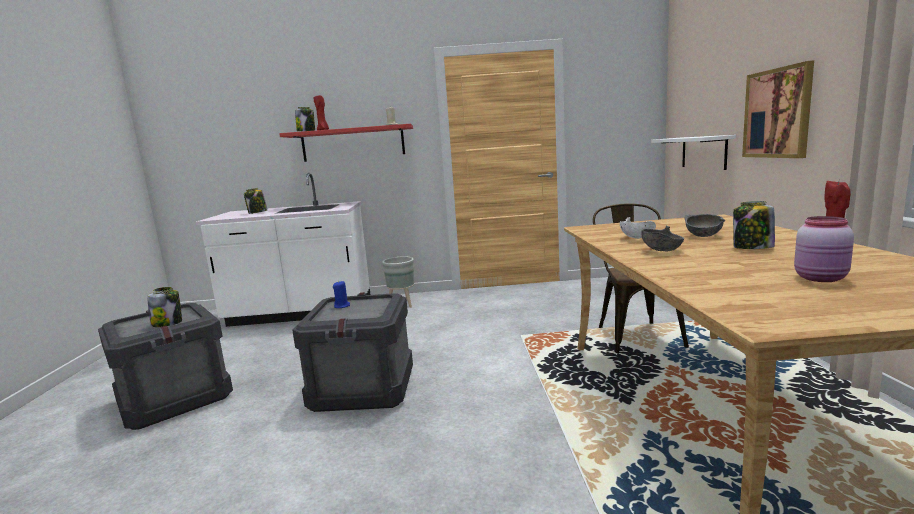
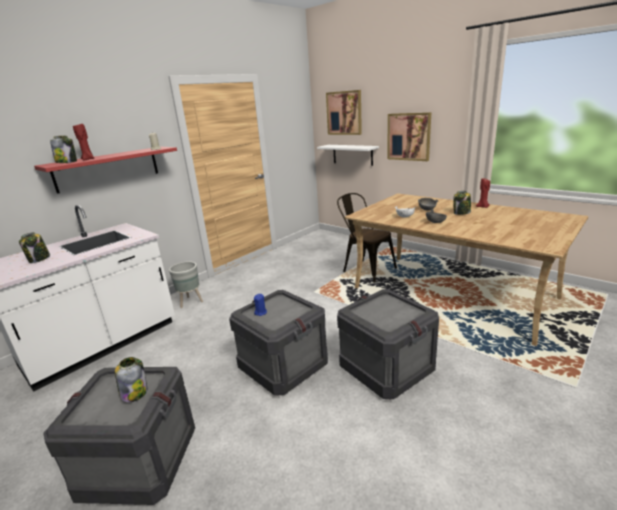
camera: 45 degrees left, 10 degrees up
pink jar [794,216,854,282] -> none
none -> picture [326,90,362,135]
none -> crate [337,289,439,399]

